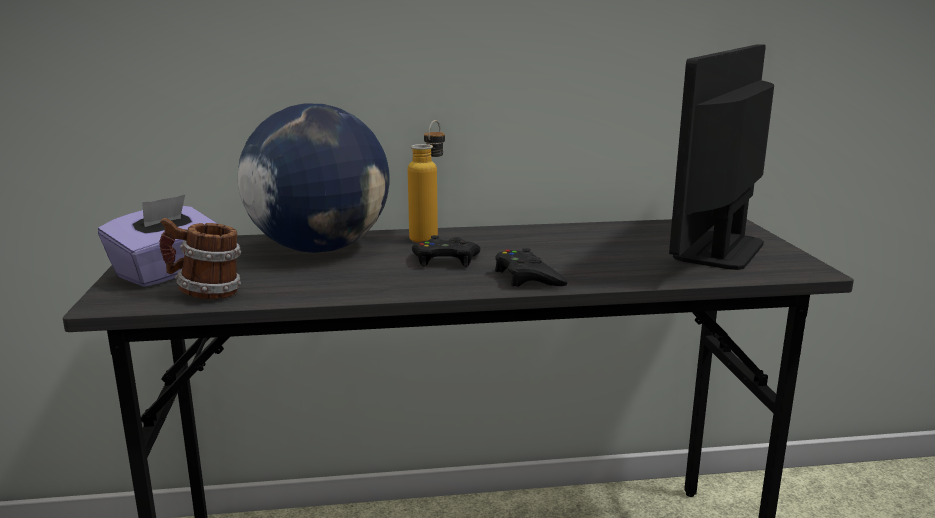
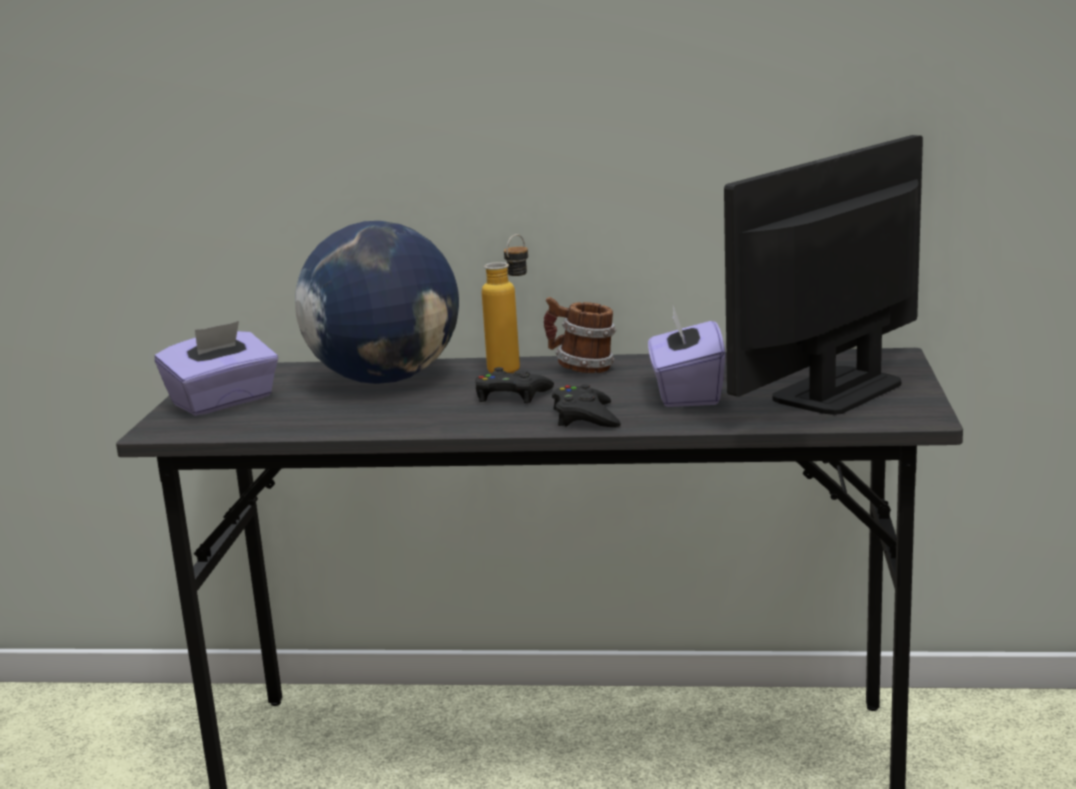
camera: 15 degrees right, 0 degrees up
mug [159,218,241,299] -> mug moved to [544,297,616,373]
none -> purple tissue box [648,306,725,407]

